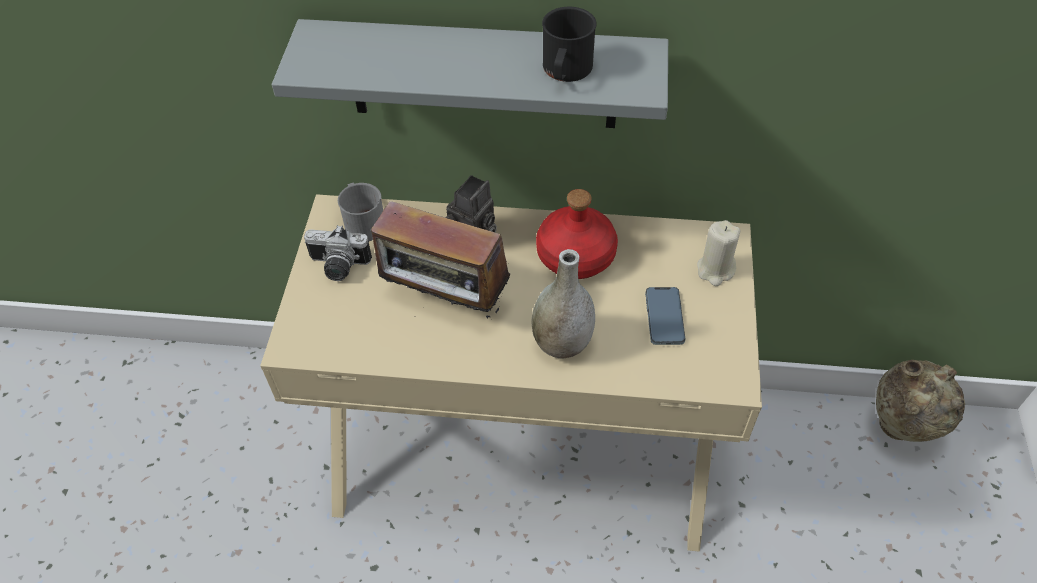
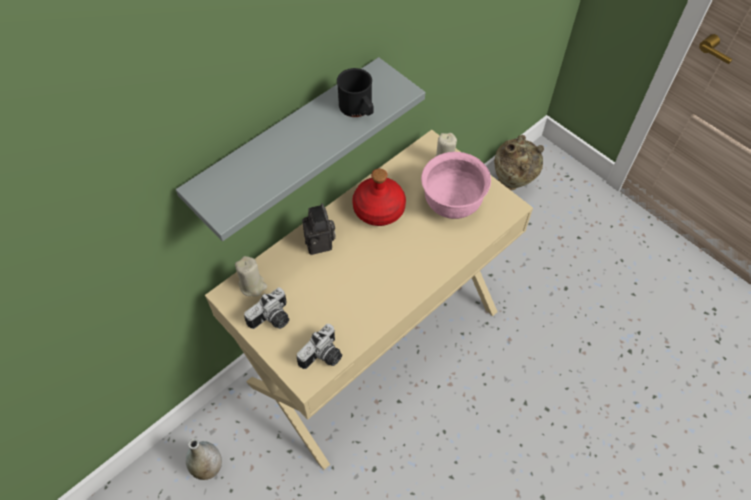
camera: 50 degrees left, 5 degrees up
grey mug [338,183,383,241] -> beige candle [235,256,267,297]
radio [371,197,510,318] -> none
grey vase [531,249,595,358] -> grey vase moved to [186,438,222,480]
phone [645,287,685,345] -> pink bowl [421,152,491,219]
none -> camera [297,324,342,369]

